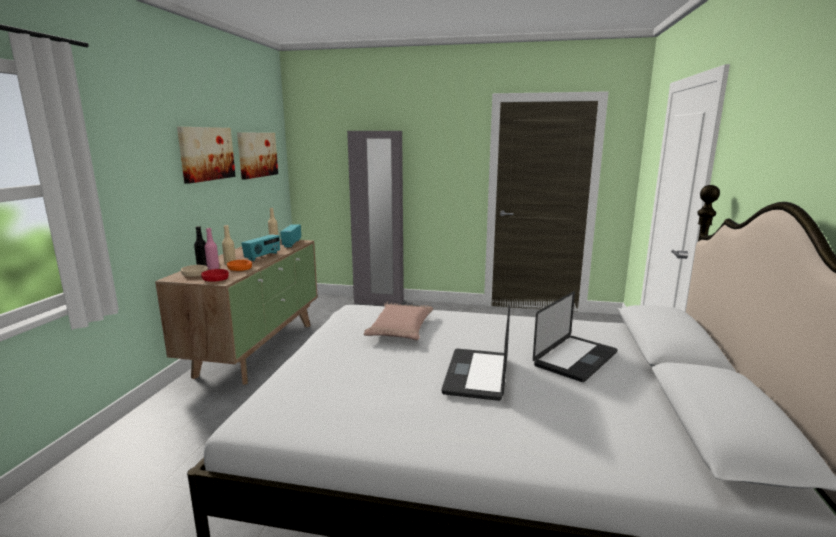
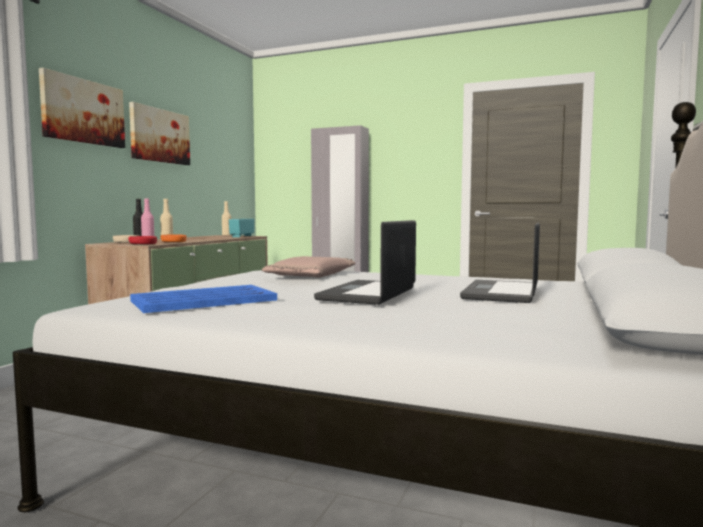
camera: 10 degrees right, 10 degrees down
picture [237,132,278,179] -> picture moved to [39,68,125,148]
radio [241,234,280,261] -> none
laptop [533,291,617,382] -> laptop turned 150 degrees clockwise [460,223,540,303]
none -> blue tray [130,285,277,313]

